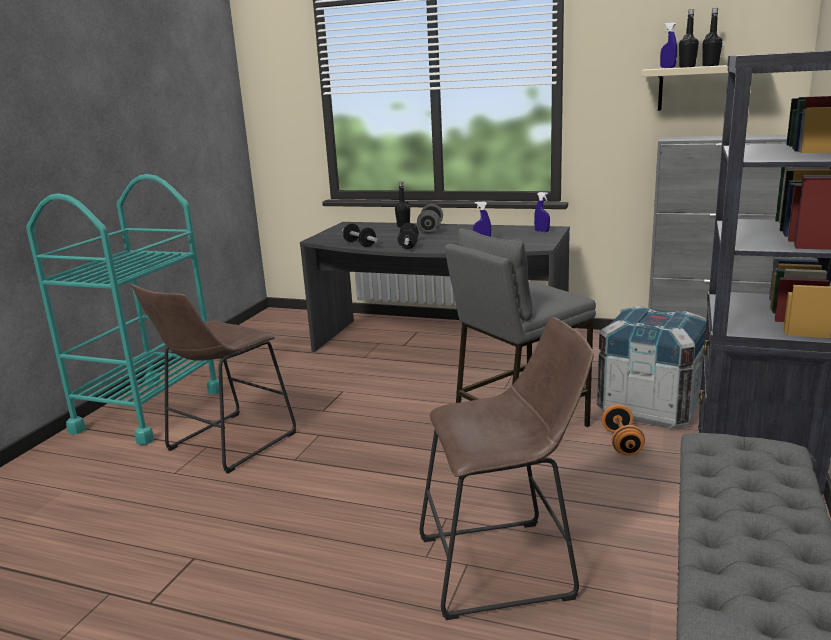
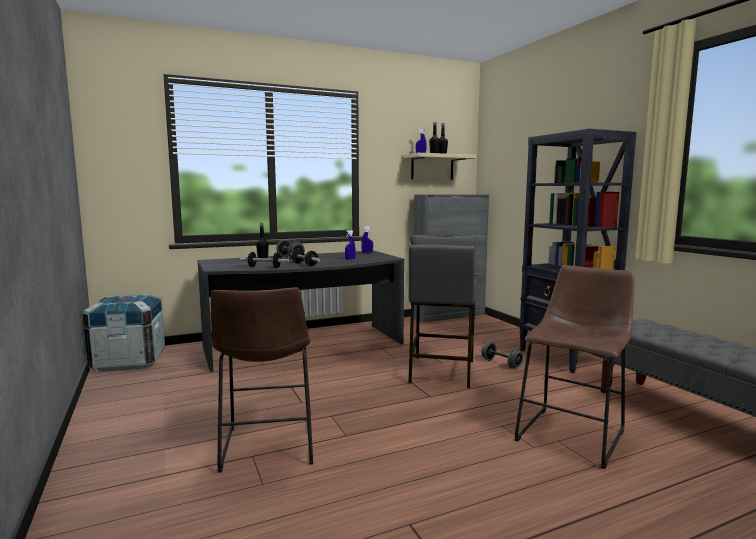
camera: 45 degrees left, 10 degrees down
turquoise cart [26,174,219,445] -> none
crate [597,306,706,428] -> crate moved to [82,294,165,372]
orange dumbbell [602,405,645,456] -> grey dumbbell [482,342,523,368]

